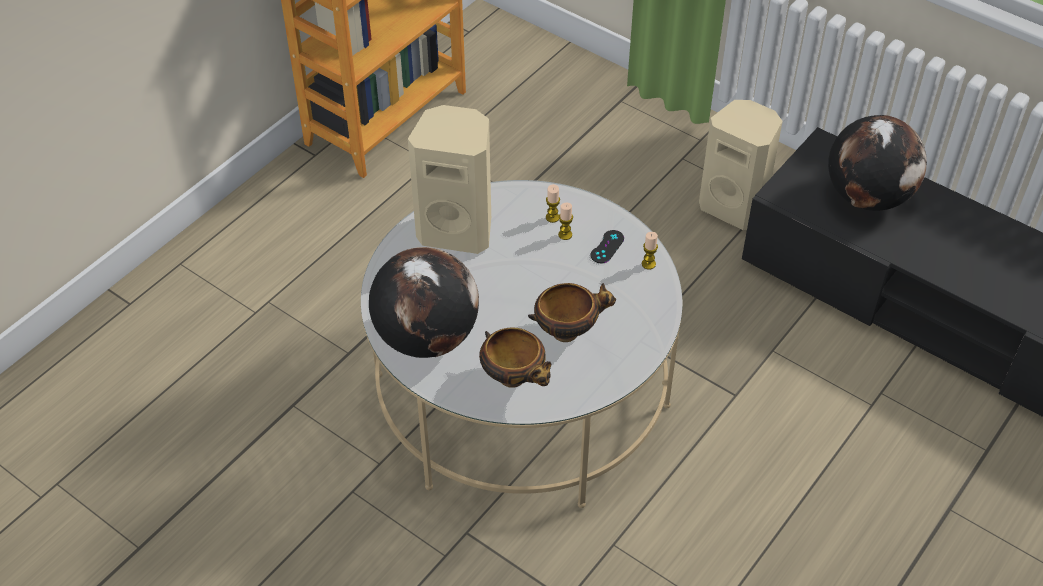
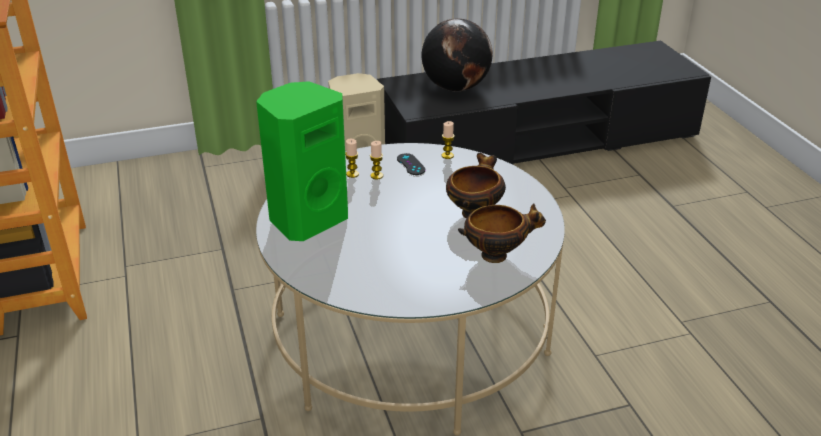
camera: 55 degrees left, 15 degrees down
globe [369,247,479,358] -> none
beige speaker [408,105,491,254] -> green speaker [256,81,348,241]

